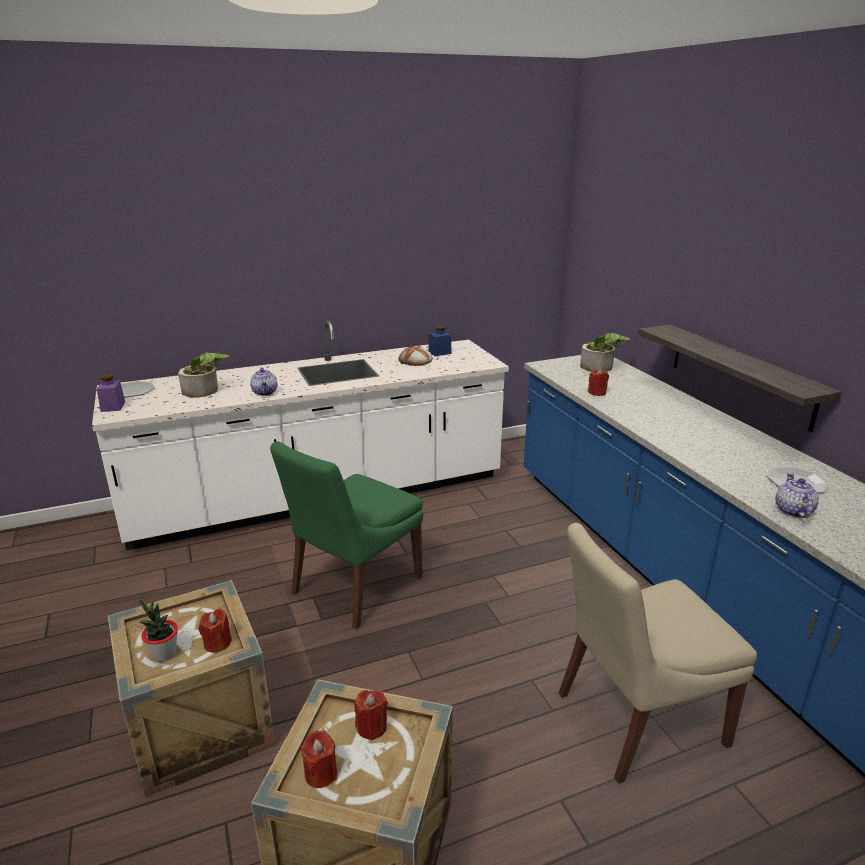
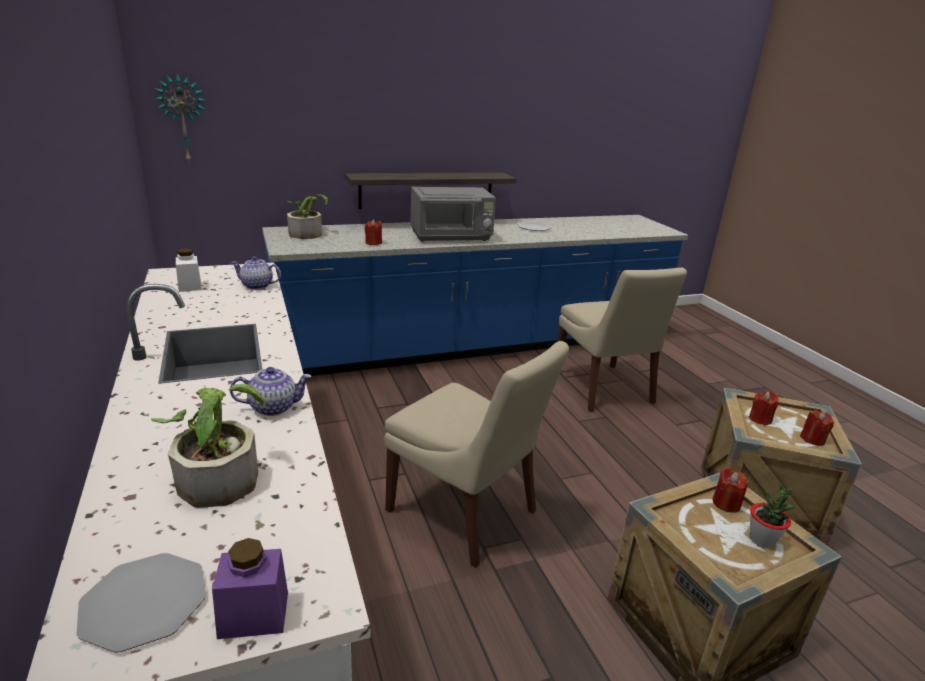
camera: 90 degrees left, 0 degrees up
green chair [270,441,423,629] -> beige chair [384,341,569,568]
bread [398,346,433,366] -> none
blue jar [428,326,452,356] -> white jar [176,249,202,292]
teapot [775,473,819,518] -> teapot moved to [231,256,281,290]
none -> wall clock [154,73,206,161]
none -> grey microwave [411,187,496,242]

